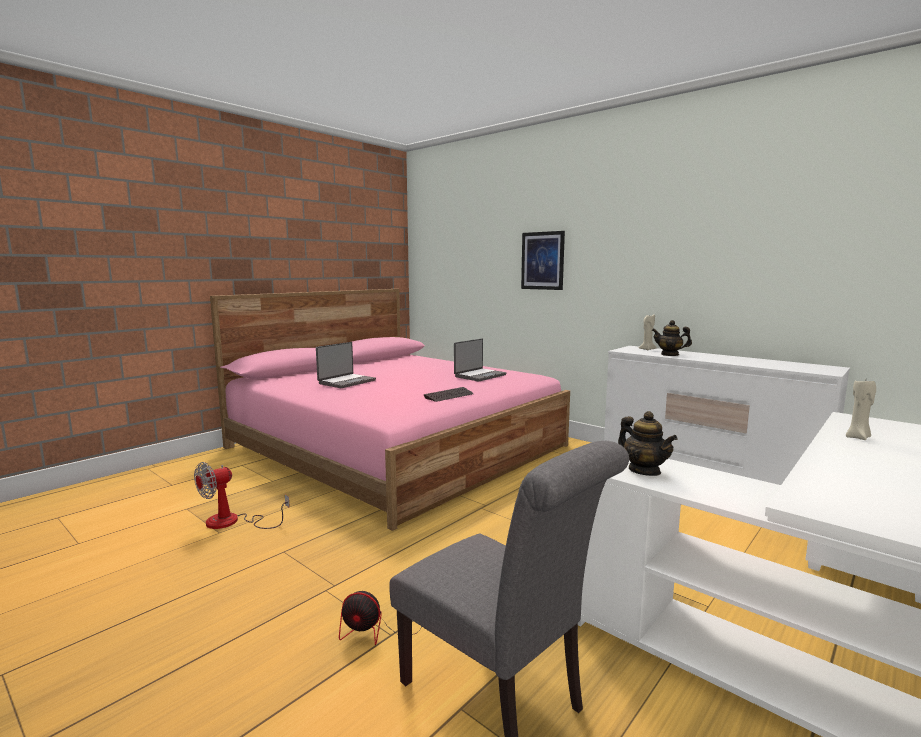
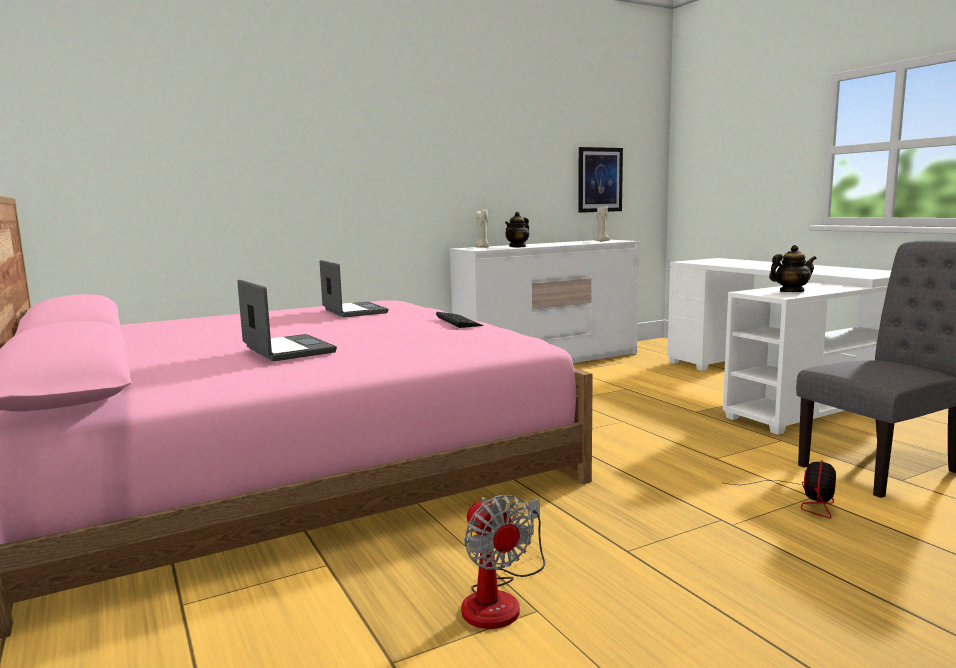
camera: 70 degrees left, 0 degrees up
picture [521,231,565,290] -> picture moved to [578,147,623,213]
beige candle [846,380,876,440] -> beige candle moved to [593,206,610,242]

